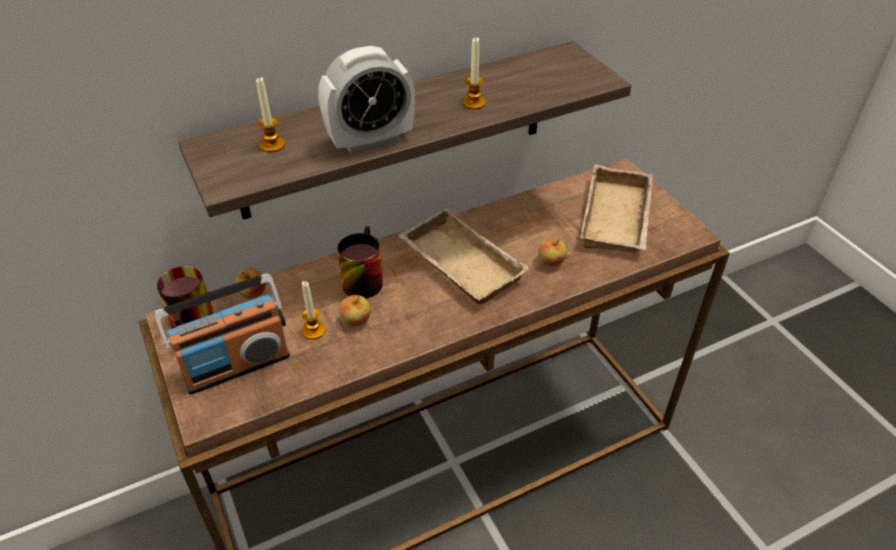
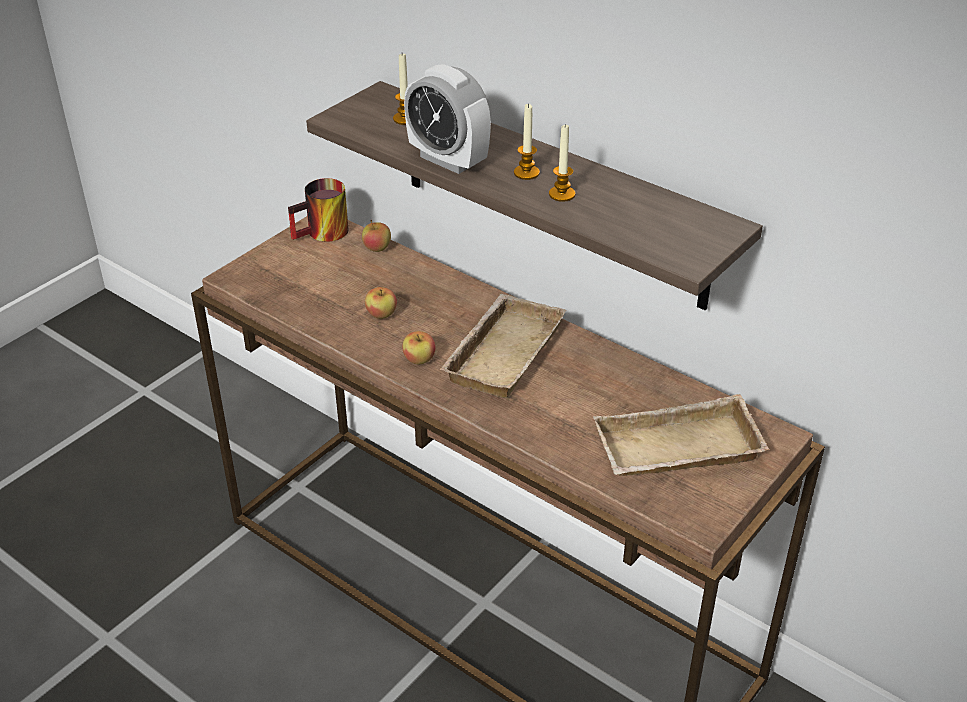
camera: 65 degrees right, 5 degrees down
radio [154,273,290,395] -> none
candle [302,281,325,340] -> candle moved to [514,103,540,180]
mug [337,226,383,299] -> none
apple [538,238,567,267] -> apple moved to [402,331,436,364]

